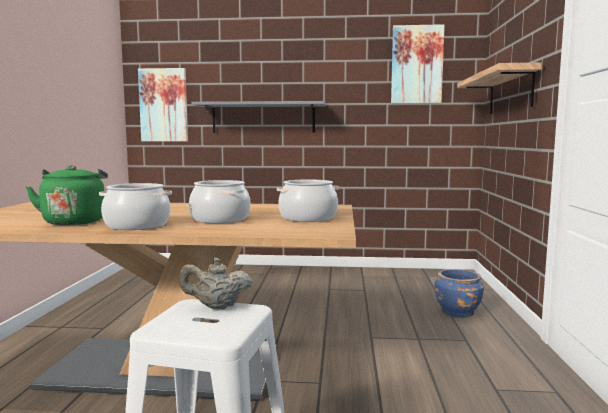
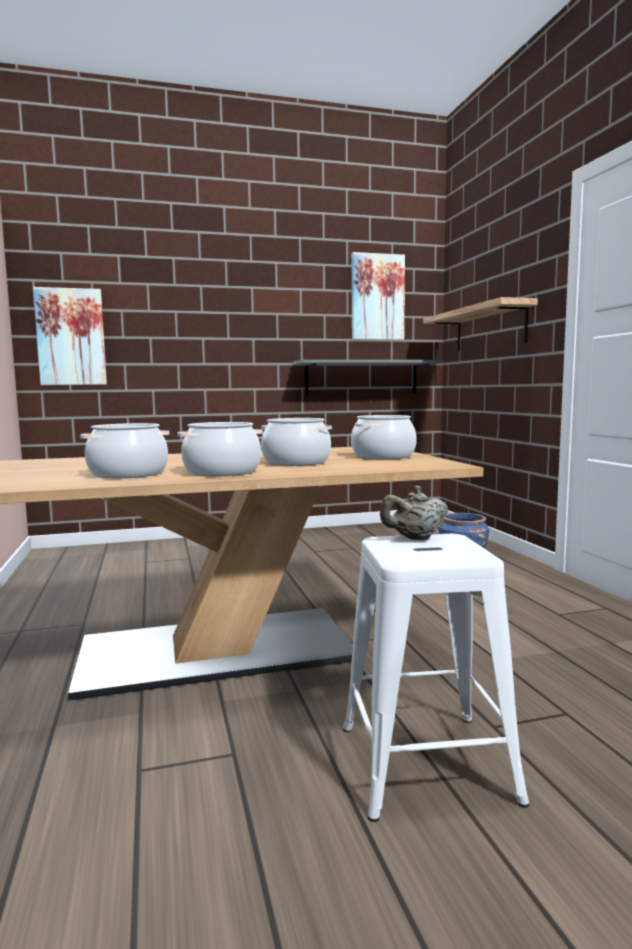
camera: 20 degrees left, 0 degrees up
green kettle [26,165,108,225] -> cooking pot [80,423,169,478]
grey shelf [192,101,326,133] -> grey shelf moved to [293,360,444,395]

